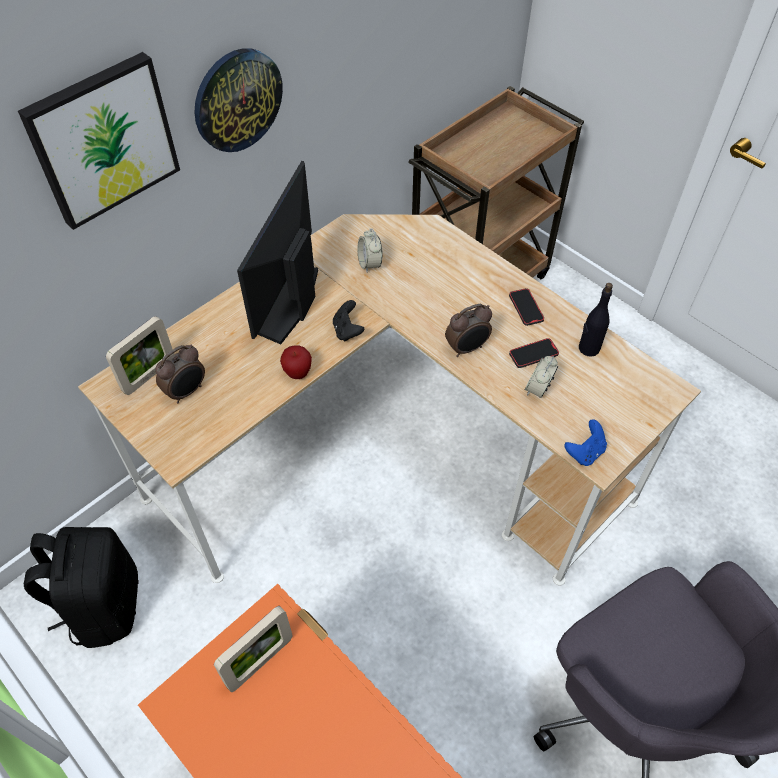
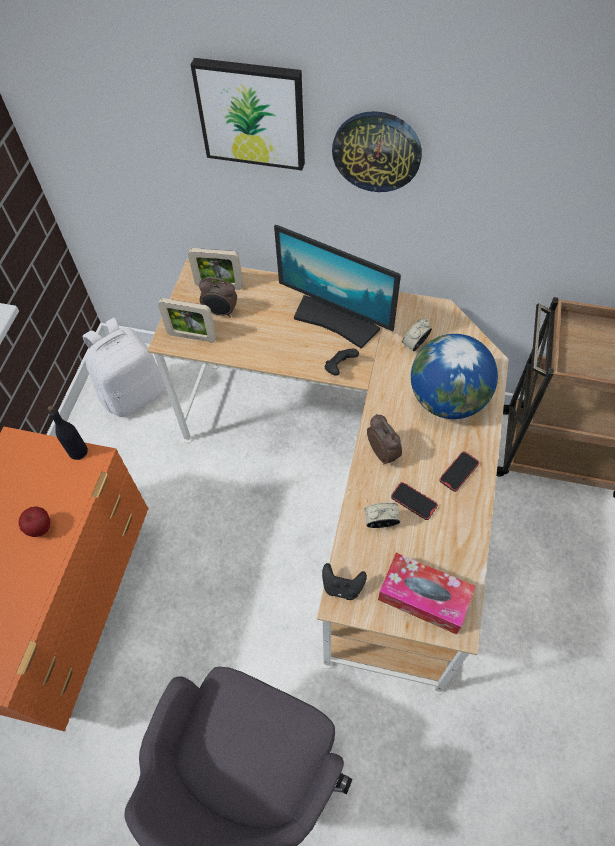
camera: 60 degrees right, 5 degrees up
black backpack [24,527,139,648] -> white backpack [82,318,164,417]
picture frame [214,606,293,692] -> picture frame moved to [158,298,216,342]
monitor [237,161,318,344] -> monitor turned 135 degrees counterclockwise [274,225,401,349]
apple [280,345,312,379] -> apple moved to [19,506,50,537]
alarm clock [445,304,492,357] -> alarm clock turned 150 degrees counterclockwise [367,414,402,464]
blue game controller [564,419,607,466] -> black game controller [322,563,367,600]
black bottle [579,283,613,357] -> black bottle moved to [48,406,88,460]
none -> tissue box [378,553,476,635]
none -> globe [411,334,498,419]

